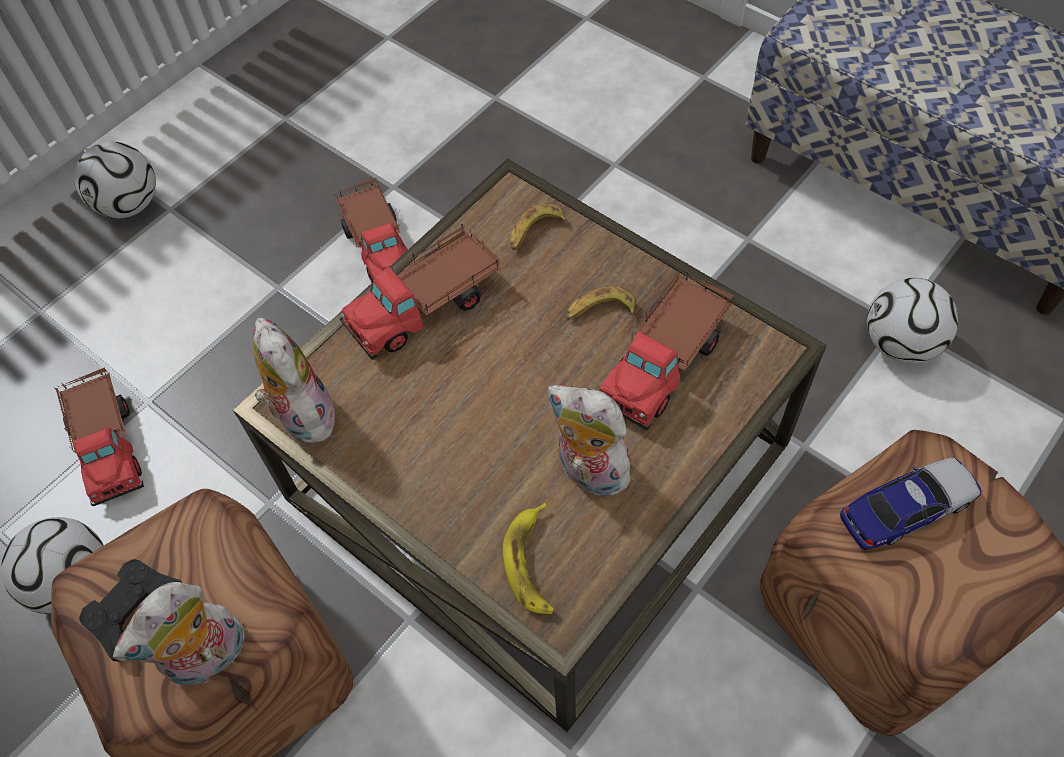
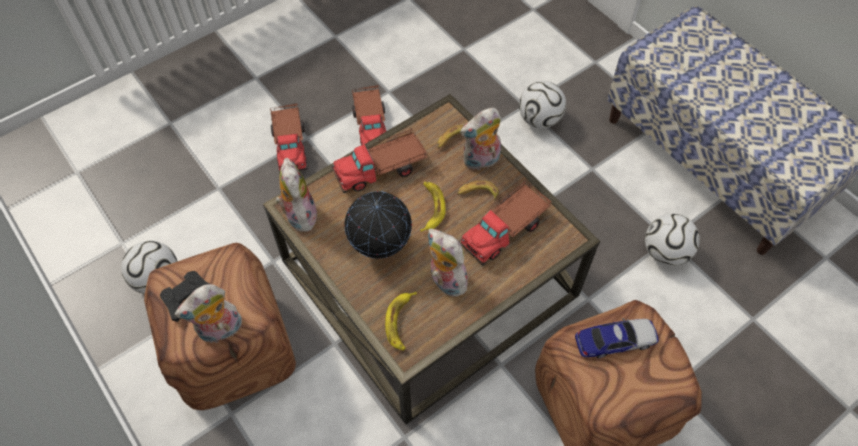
camera: 10 degrees right, 0 degrees up
toy truck [54,367,144,506] -> toy truck moved to [270,103,308,173]
football [74,142,156,218] -> football moved to [519,81,566,128]
none -> globe [344,191,412,259]
none -> banana [420,182,445,232]
none -> plush toy [460,108,501,170]

